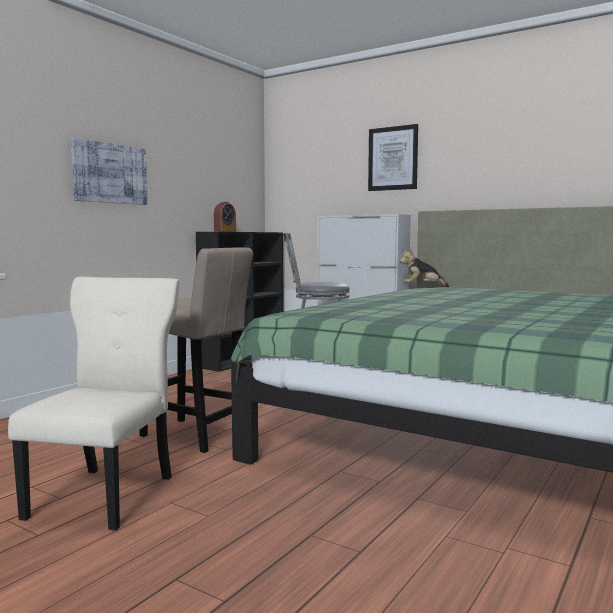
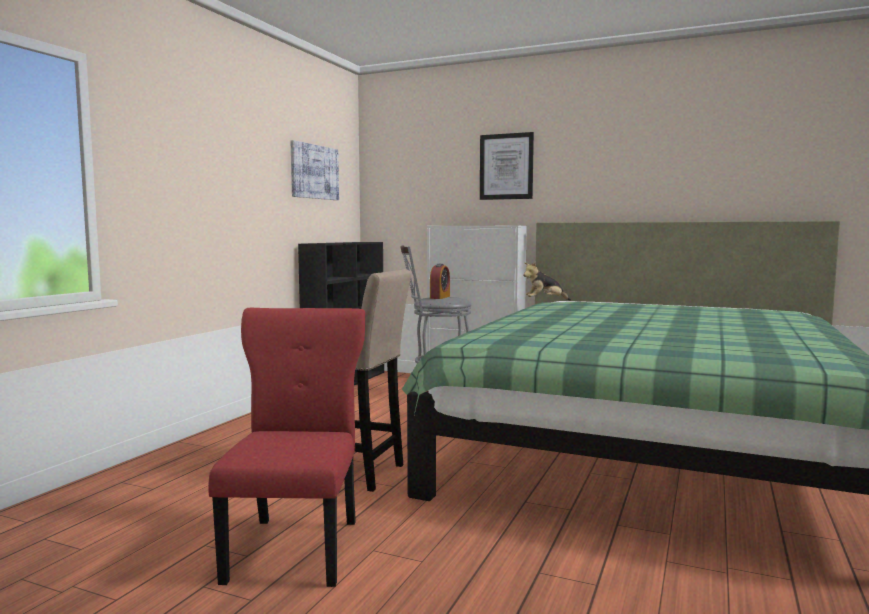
camera: 10 degrees left, 0 degrees up
beige chair [8,277,179,531] -> red chair [209,308,365,587]
picture [71,138,148,205] -> picture moved to [291,140,339,200]
alarm clock [214,202,236,232] -> alarm clock moved to [430,264,450,299]

